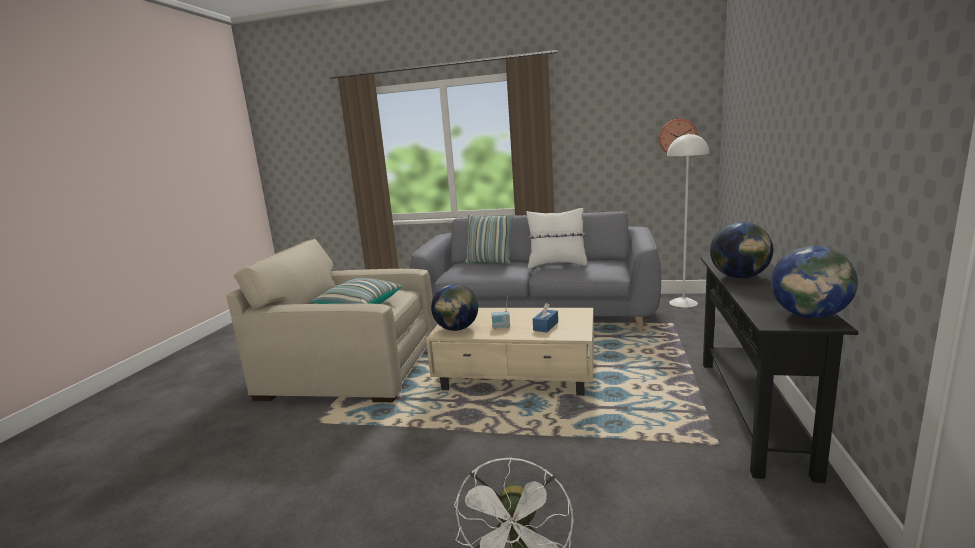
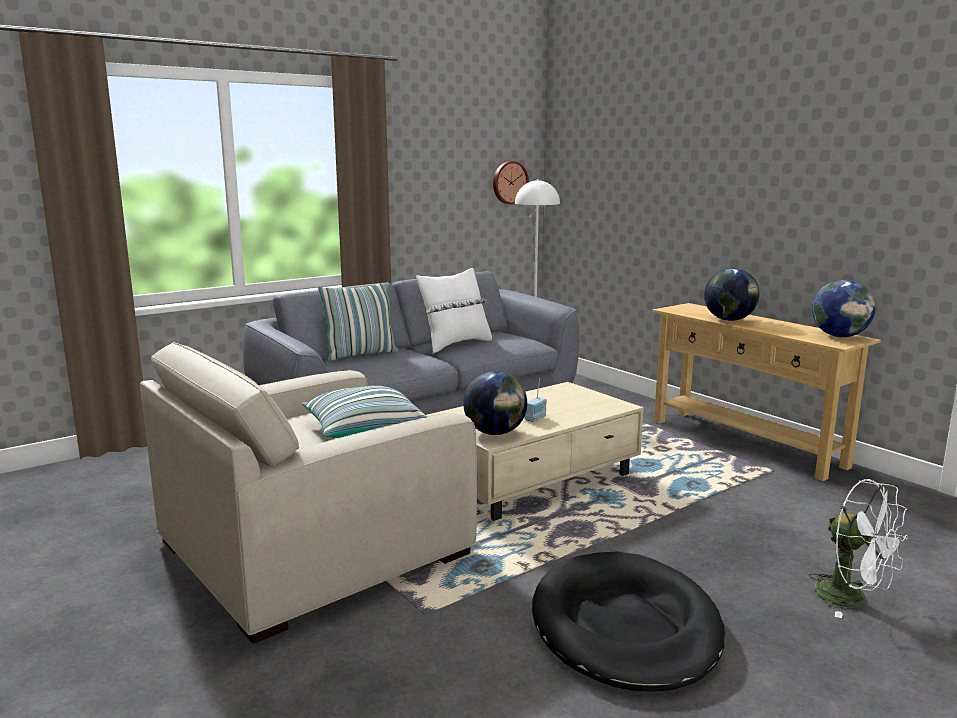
camera: 50 degrees left, 0 degrees up
blue tissue box [533,303,558,332] -> none
black console table [701,257,858,483] -> beige console table [652,303,881,481]
none -> black dog bed [532,552,725,692]

